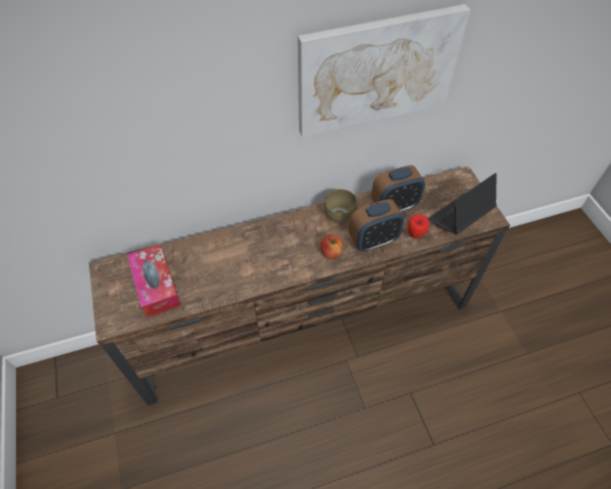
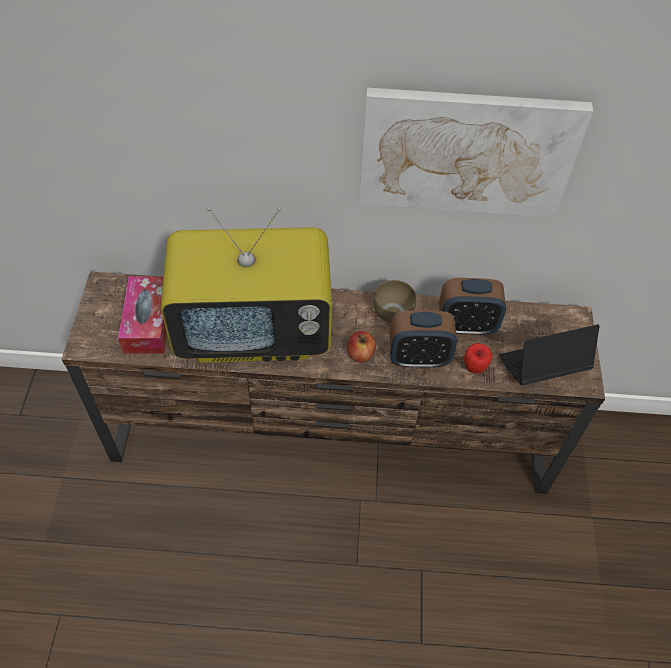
camera: 20 degrees right, 0 degrees up
none -> television [161,207,332,363]

